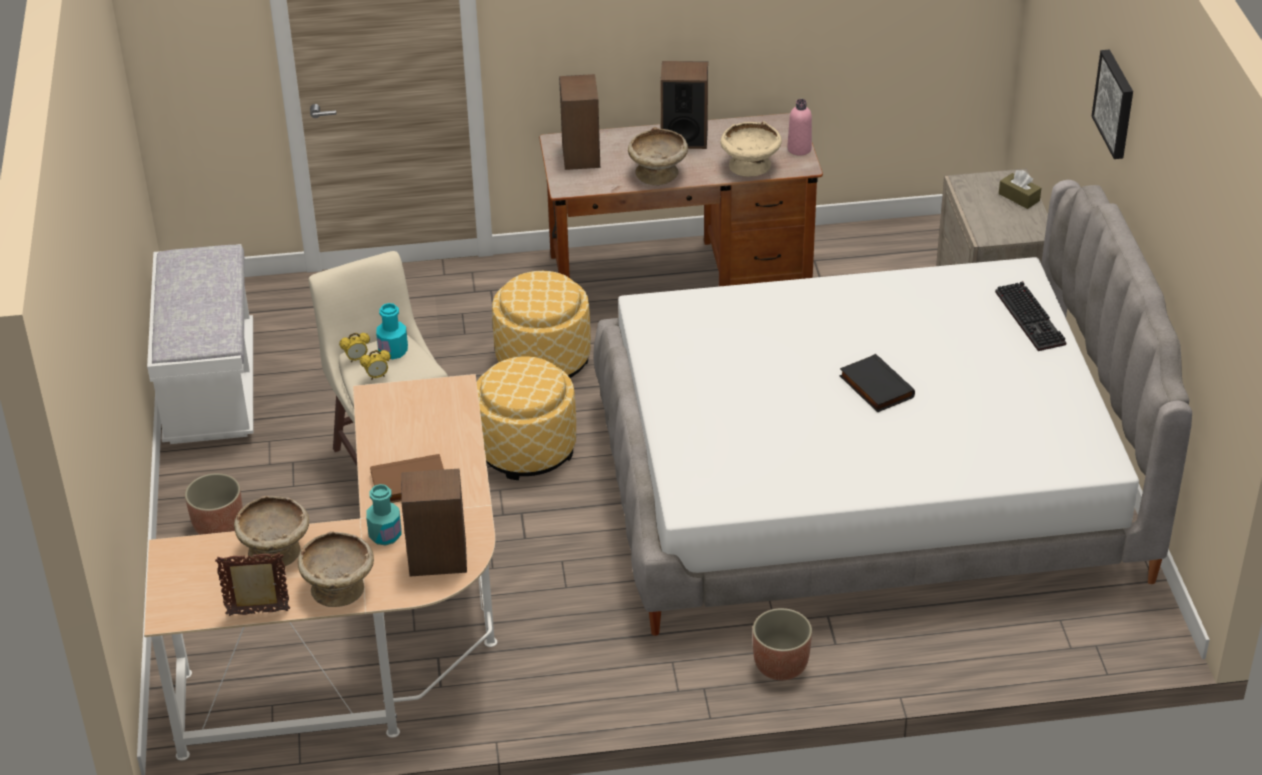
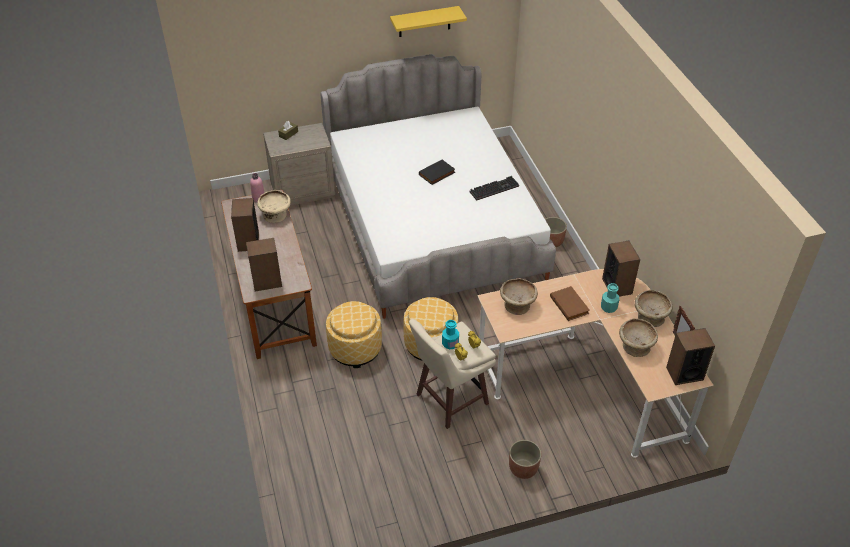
camera: 100 degrees left, 5 degrees up
white bench [147,244,253,444] -> none
beige bowl [628,127,688,185] -> beige bowl moved to [500,278,538,315]
keyboard [995,281,1067,351] -> keyboard moved to [469,176,519,201]
picture [1092,50,1133,159] -> none
none -> yellow shelf [390,6,467,37]
none -> speaker [666,328,715,385]

